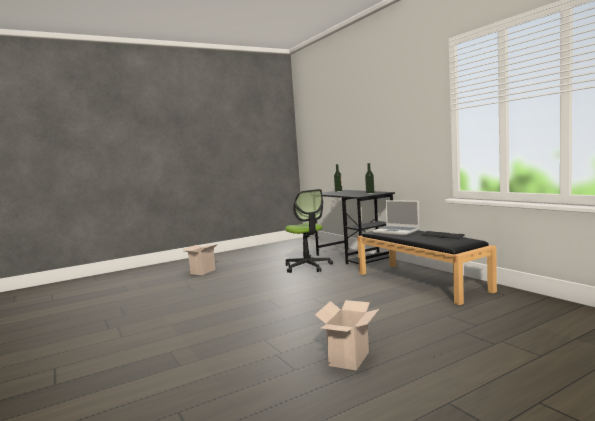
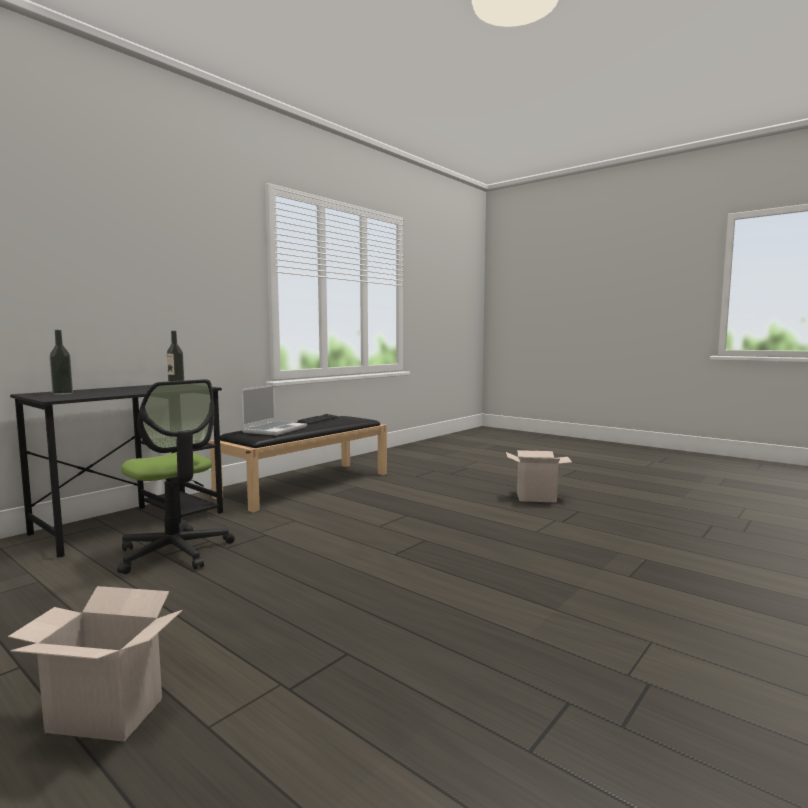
camera: 110 degrees left, 0 degrees up
office chair [285,189,333,273] -> office chair turned 90 degrees clockwise [117,379,235,574]

